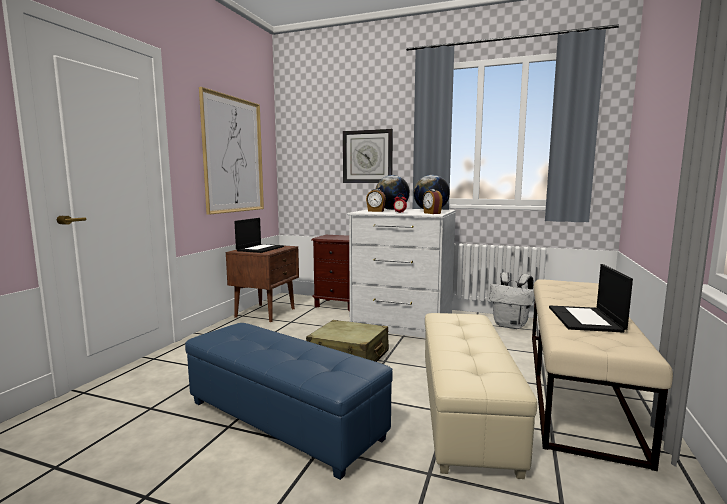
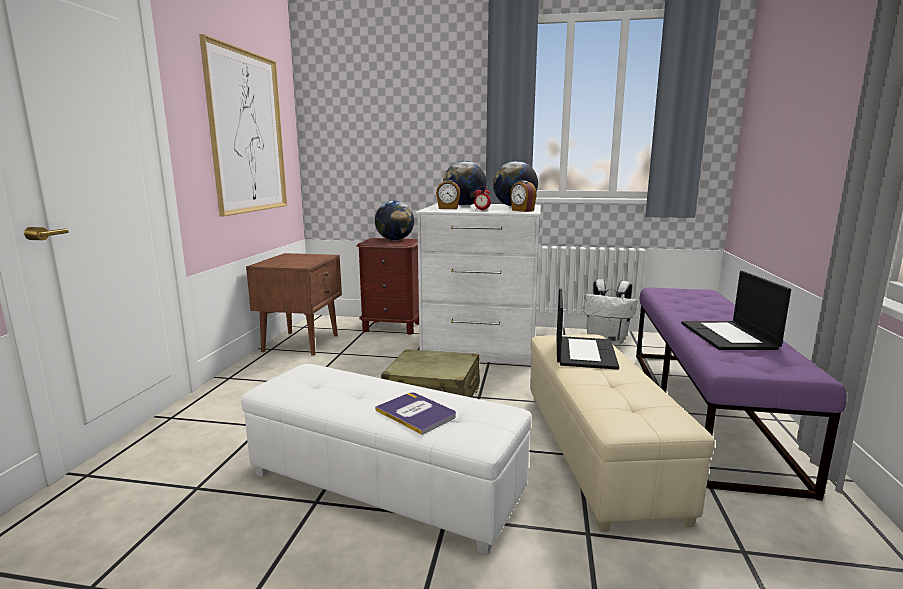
camera: 10 degrees left, 5 degrees up
blue ottoman [185,323,393,480] -> white ottoman [241,364,532,555]
laptop [234,218,284,253] -> laptop moved to [557,289,619,370]
wall clock [343,129,393,183] -> none
beige bench [532,279,673,471] -> purple bench [636,288,847,501]
none -> globe [375,201,414,240]
none -> book [375,392,456,435]

